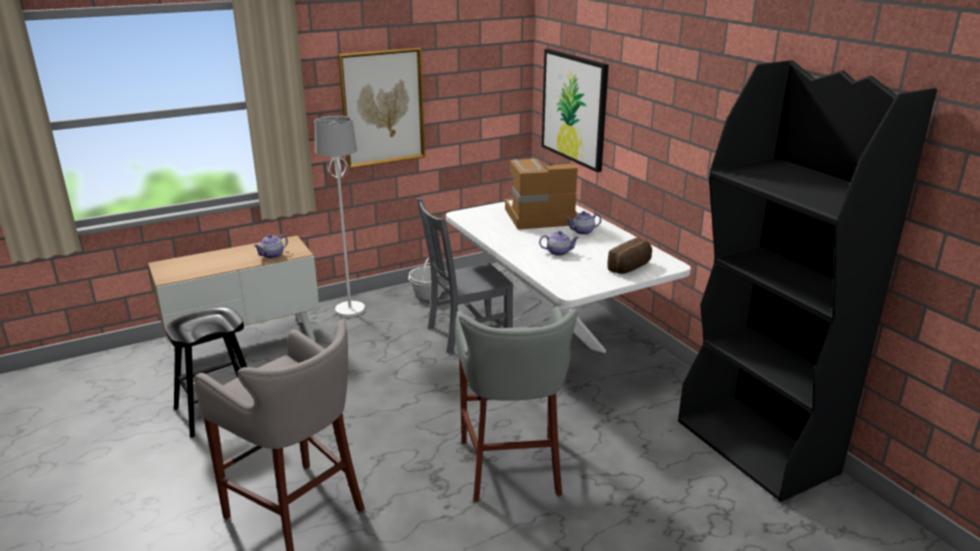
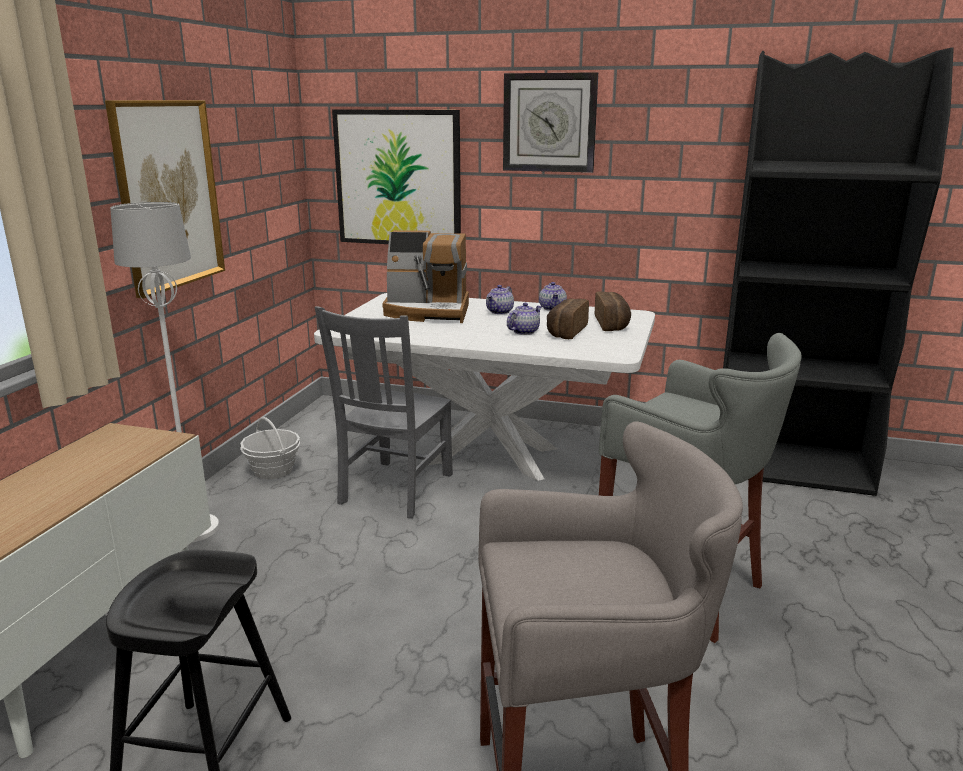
camera: 45 degrees left, 5 degrees down
teapot [254,234,288,259] -> teapot moved to [539,282,567,311]
coffee machine [504,158,578,230] -> coffee machine turned 120 degrees counterclockwise [382,230,469,323]
none -> wall clock [503,72,598,173]
none -> bread [547,299,589,339]

